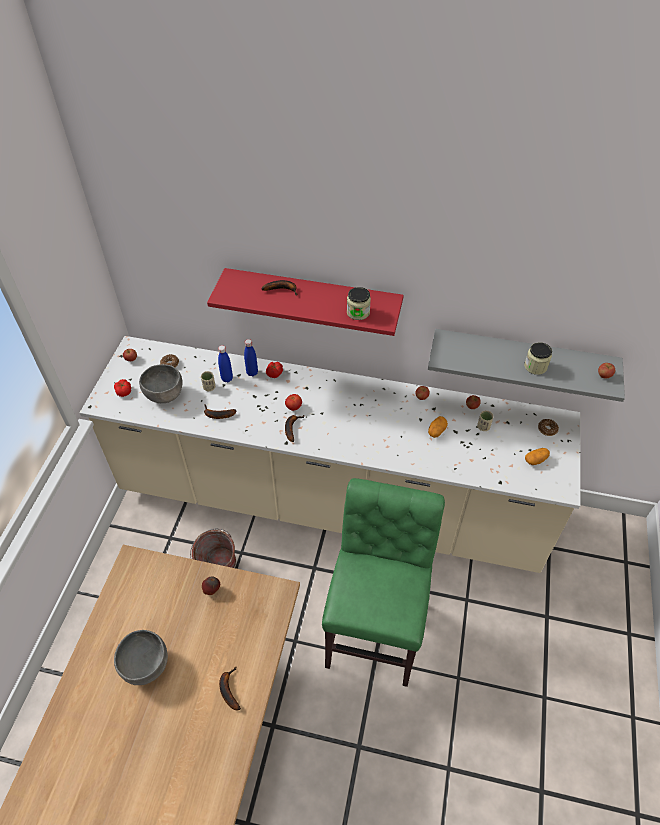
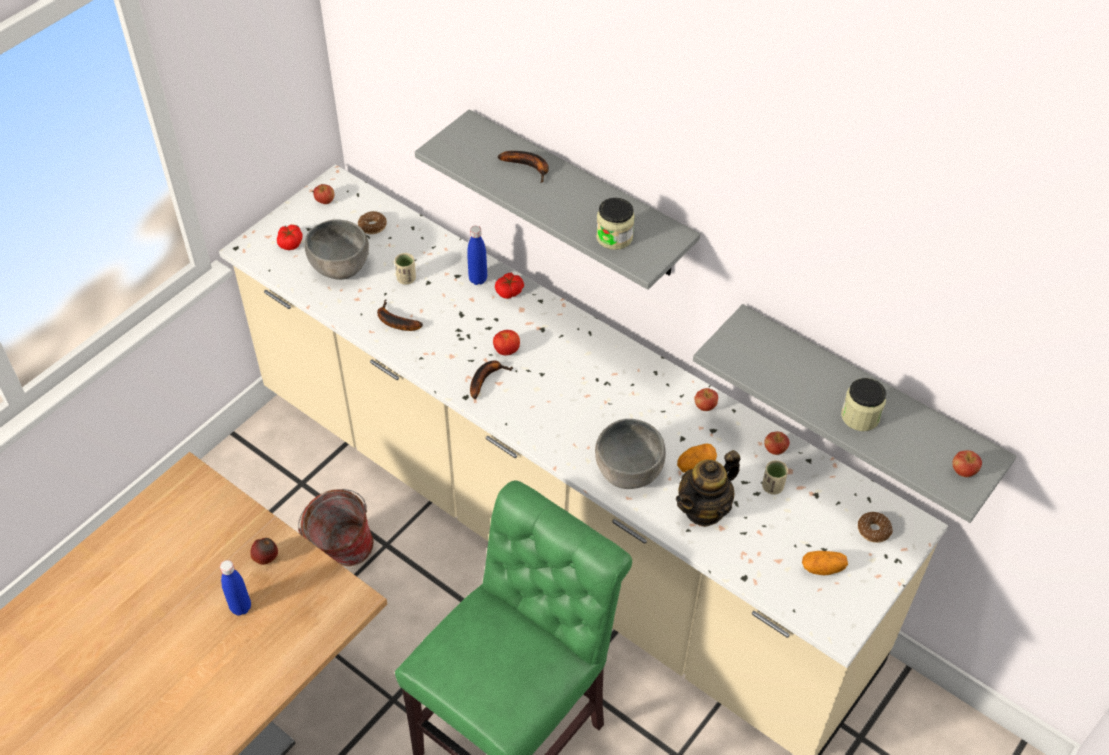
camera: 25 degrees right, 0 degrees up
grey bowl [114,630,168,685] -> grey bowl moved to [595,419,666,489]
red shelf [207,268,404,336] -> grey shelf [415,109,700,290]
blue bottle [218,345,233,382] -> blue bottle moved to [220,560,251,616]
banana [219,667,241,710] -> none
none -> teapot [676,450,741,527]

